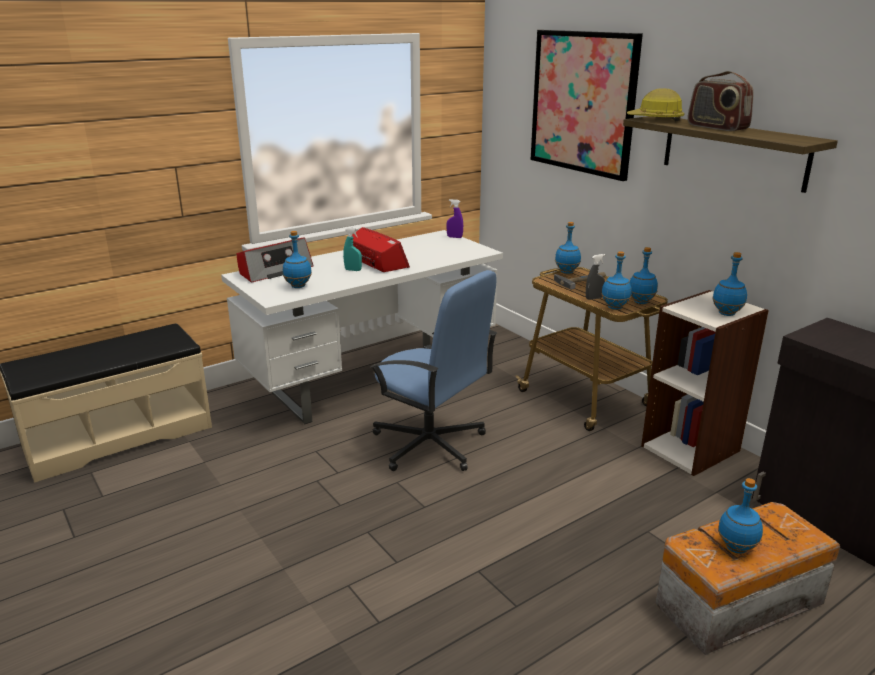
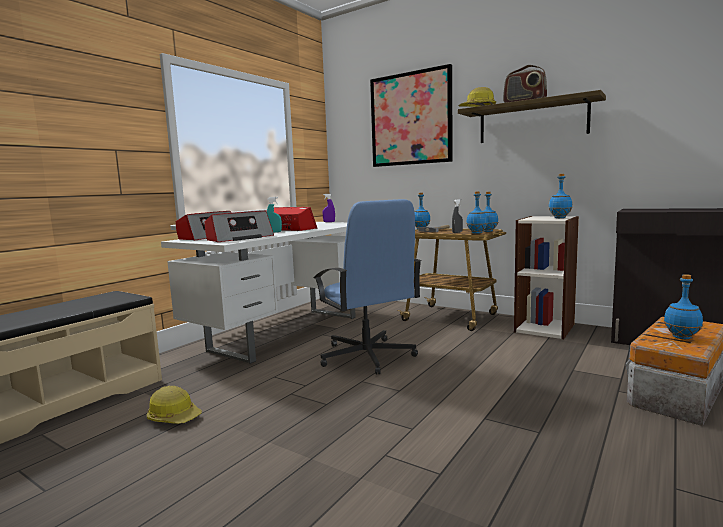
camera: 20 degrees left, 15 degrees down
blue bottle [283,231,312,288] -> radio [204,211,274,242]
blue office chair [370,270,497,471] -> blue office chair turned 45 degrees clockwise [314,199,422,375]
none -> hard hat [146,386,202,424]

